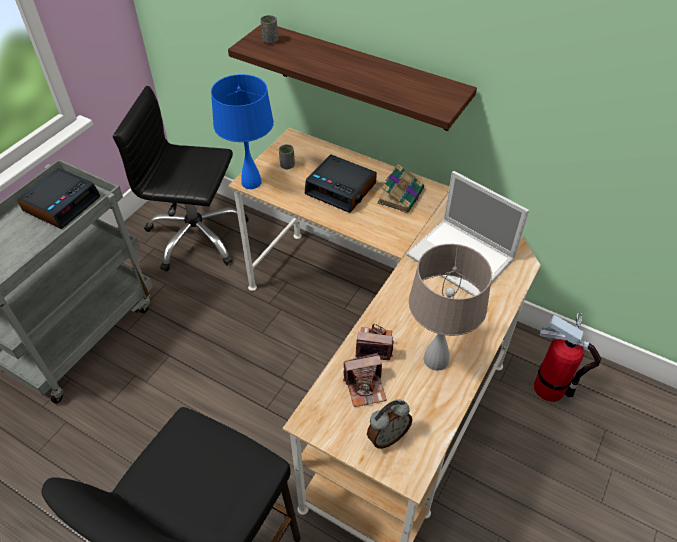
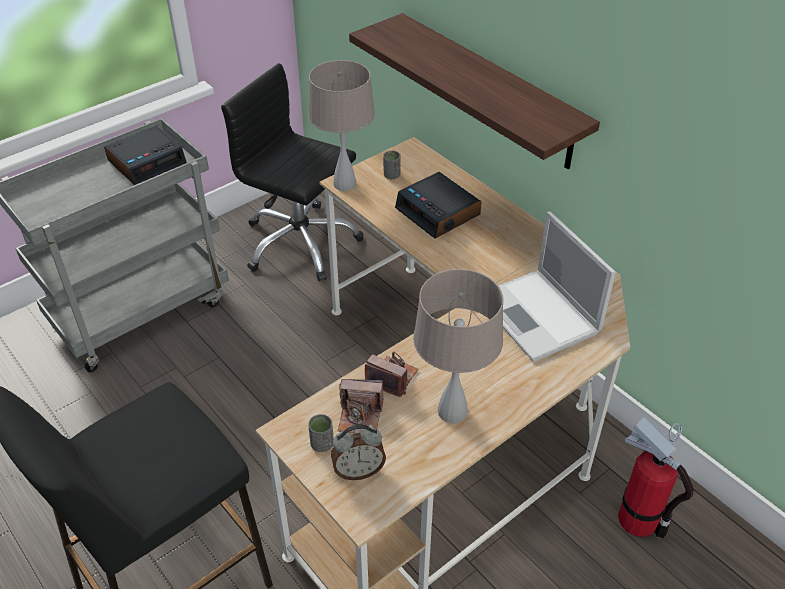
camera: 20 degrees right, 5 degrees down
blue table lamp [211,74,274,189] -> beige table lamp [308,60,375,191]
grey cup [260,15,278,44] -> grey cup moved to [308,414,333,452]
book [377,164,424,213] -> none

